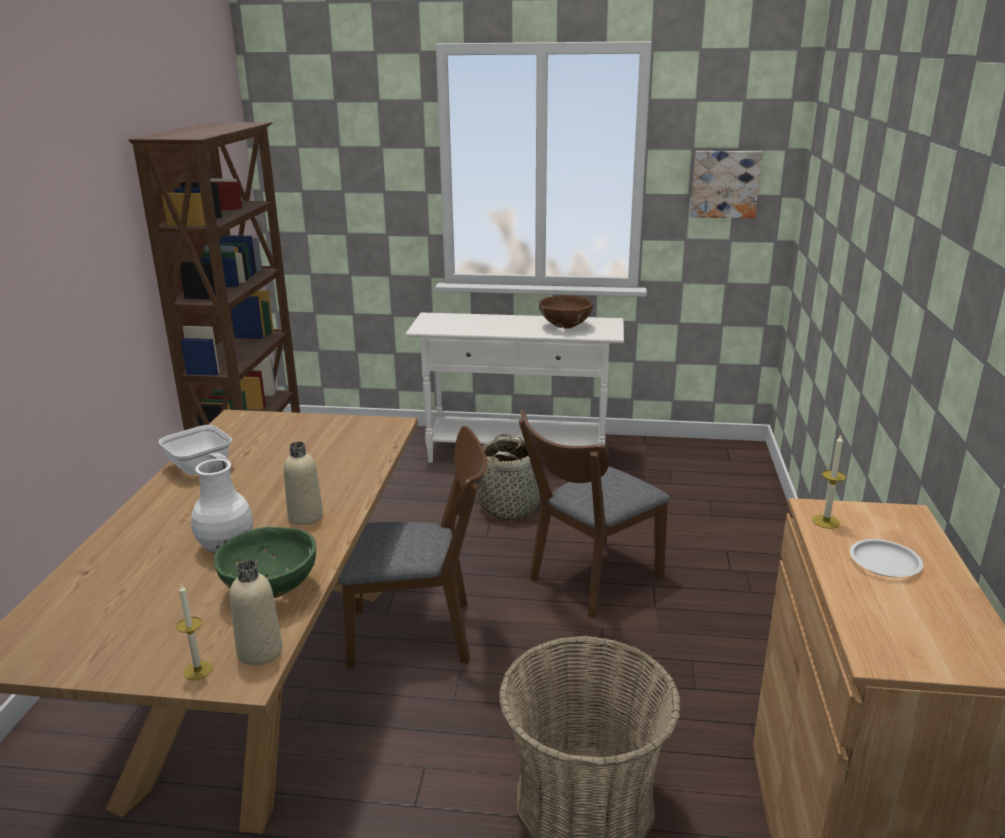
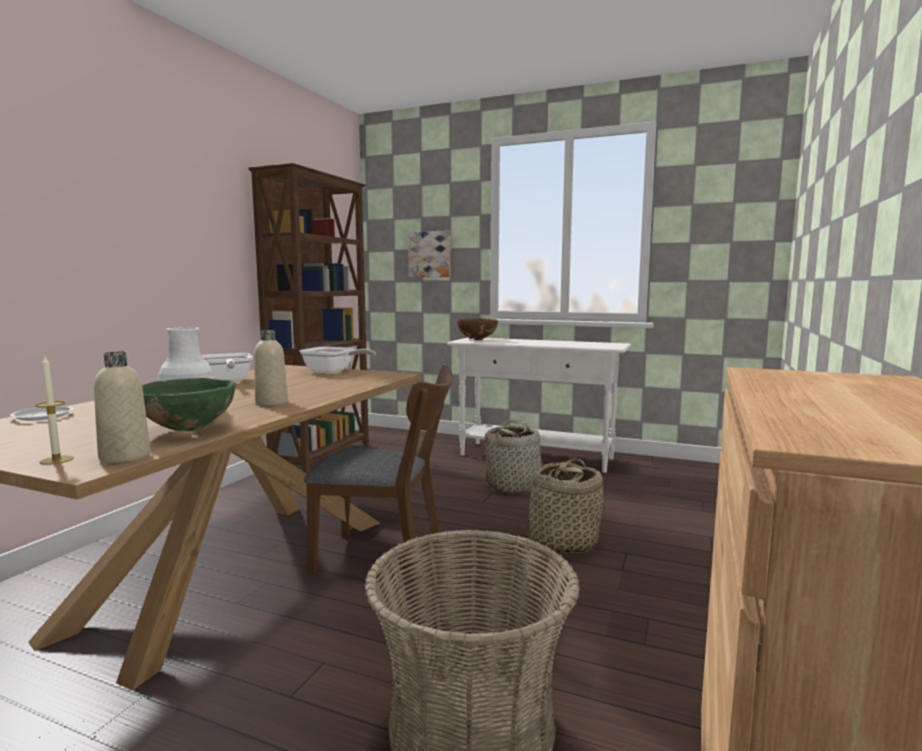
camera: 15 degrees right, 15 degrees down
brown chair [518,410,670,619] -> basket [524,459,603,553]
brown bowl [539,295,593,329] -> brown bowl moved to [456,318,498,340]
picture [690,151,763,218] -> picture moved to [408,230,451,277]
candle [813,435,846,529] -> none
white plate [850,539,923,577] -> white plate moved to [10,406,74,421]
none -> frying pan [300,347,376,373]

